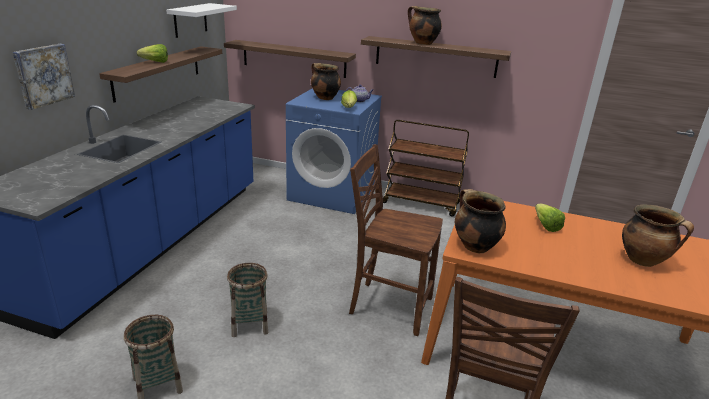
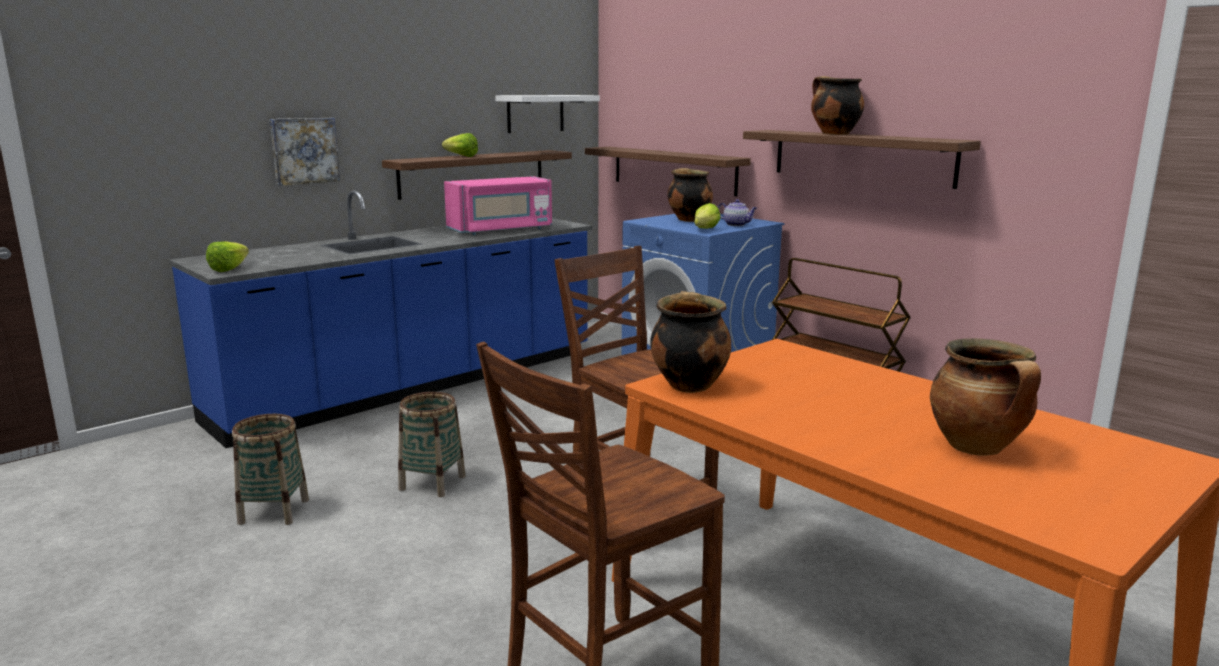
camera: 30 degrees right, 10 degrees down
lettuce [535,204,565,232] -> lettuce moved to [206,241,249,272]
none -> pink microwave [444,176,552,235]

